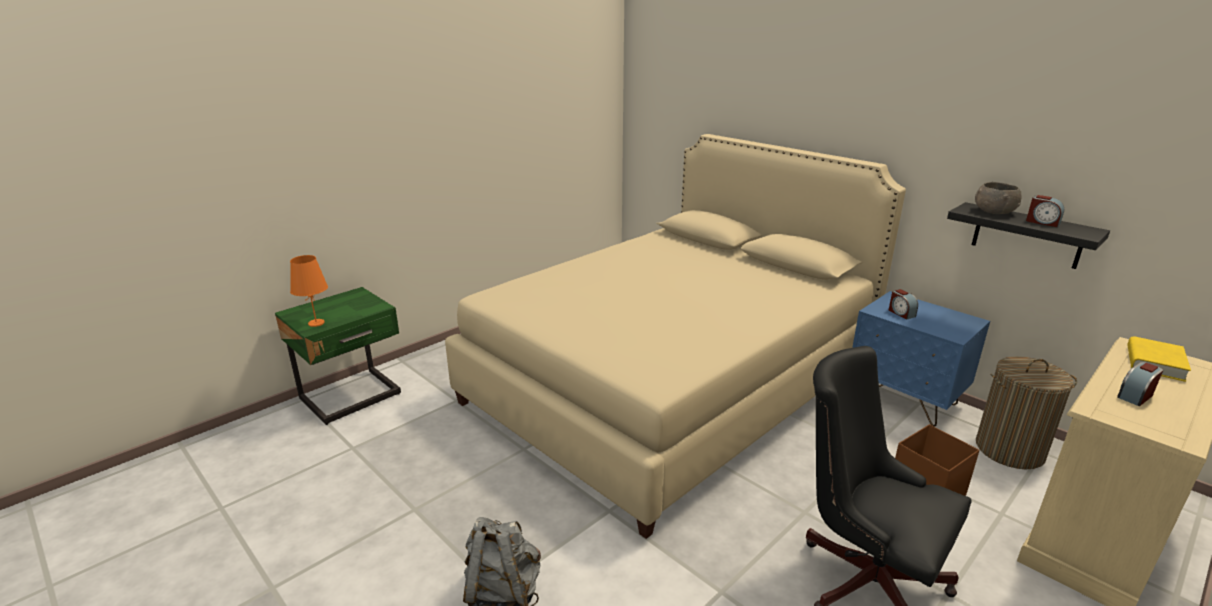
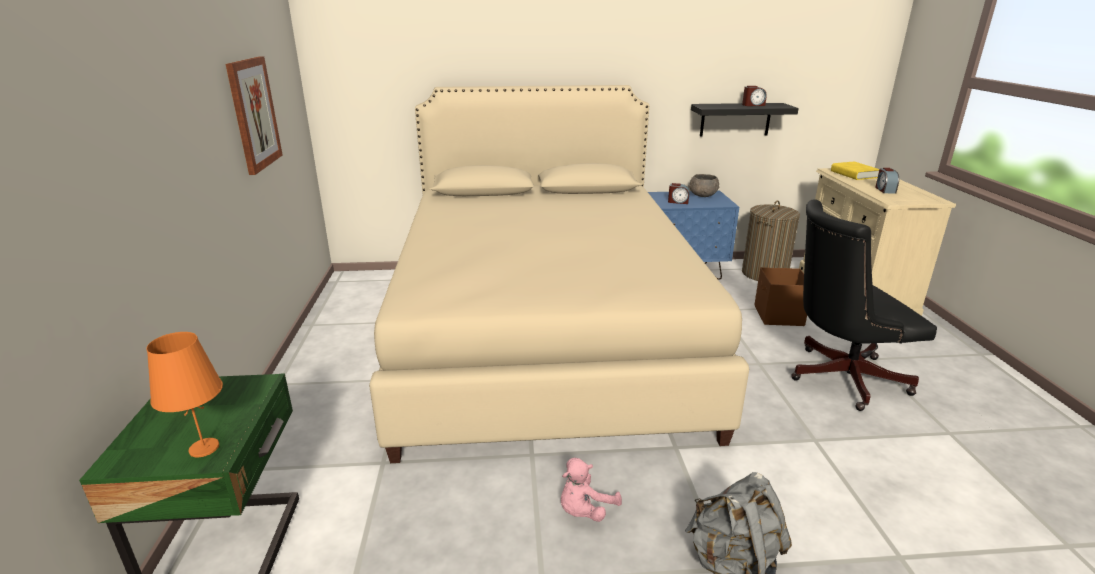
camera: 50 degrees left, 0 degrees up
grey bowl [975,182,1022,214] -> grey bowl moved to [689,174,720,197]
none -> picture [225,56,283,175]
none -> pink plush toy [561,458,622,522]

